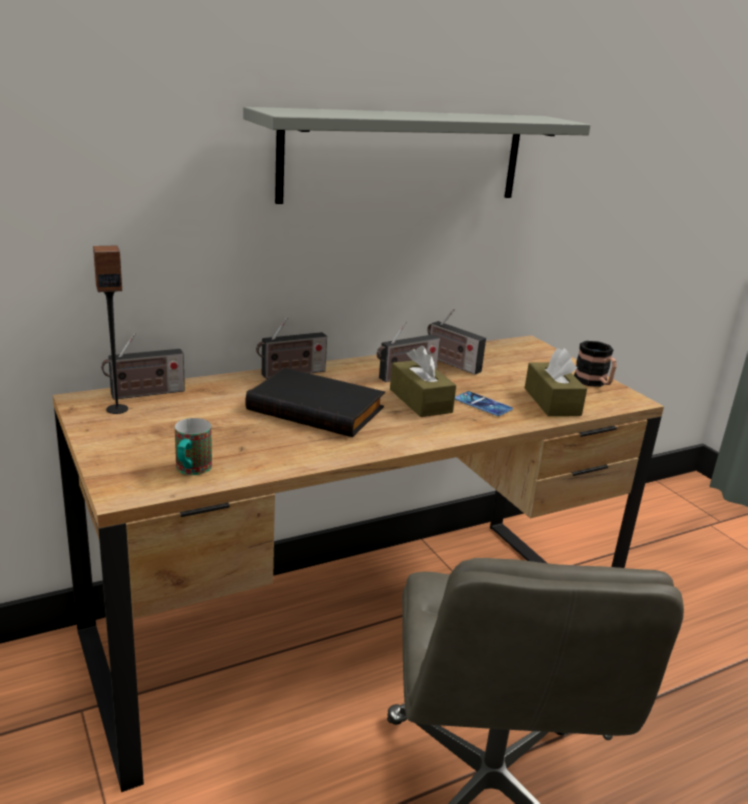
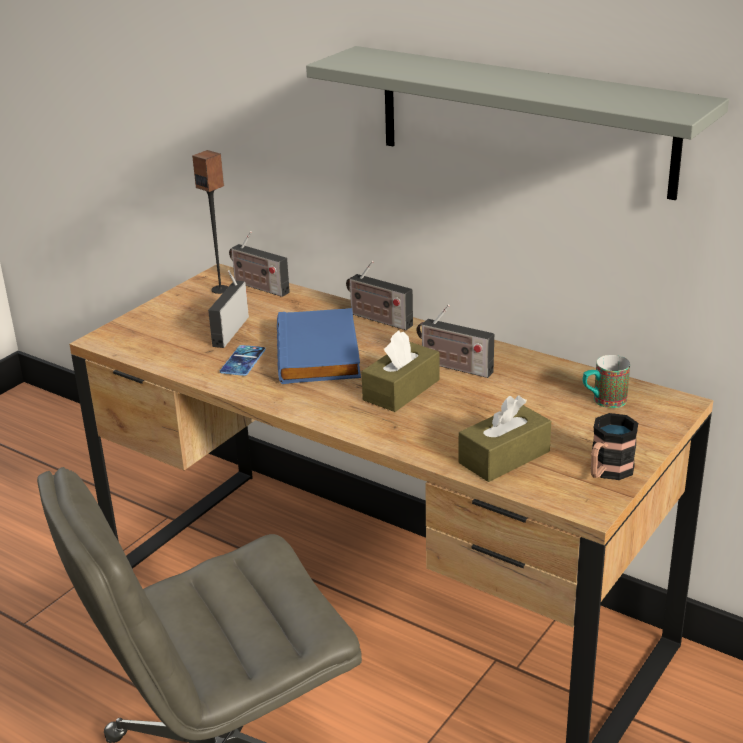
camera: 65 degrees right, 5 degrees up
mug [175,418,212,475] -> mug moved to [582,355,630,408]
black book [246,368,385,437] -> blue book [277,308,361,384]
radio [427,309,486,375] -> radio moved to [208,270,249,348]
phone [455,391,513,416] -> phone moved to [220,345,266,376]

